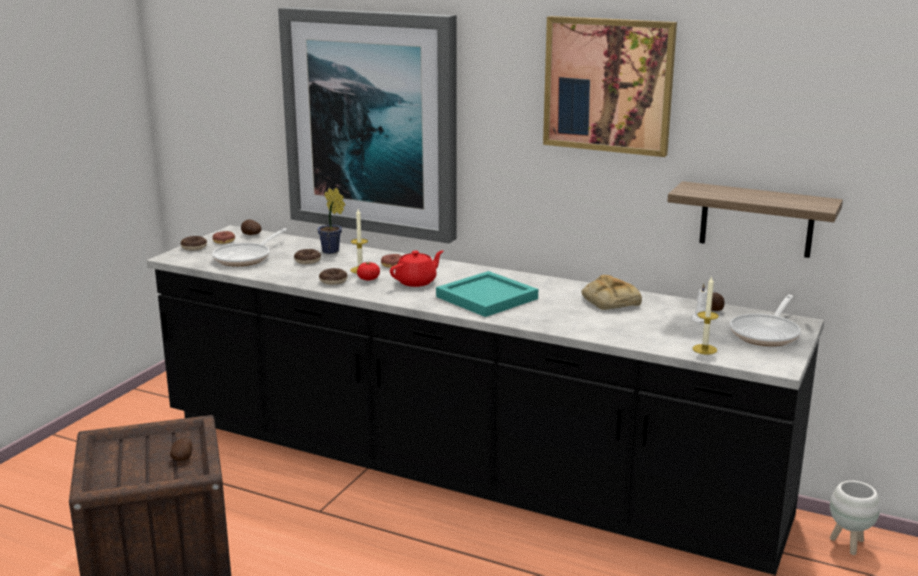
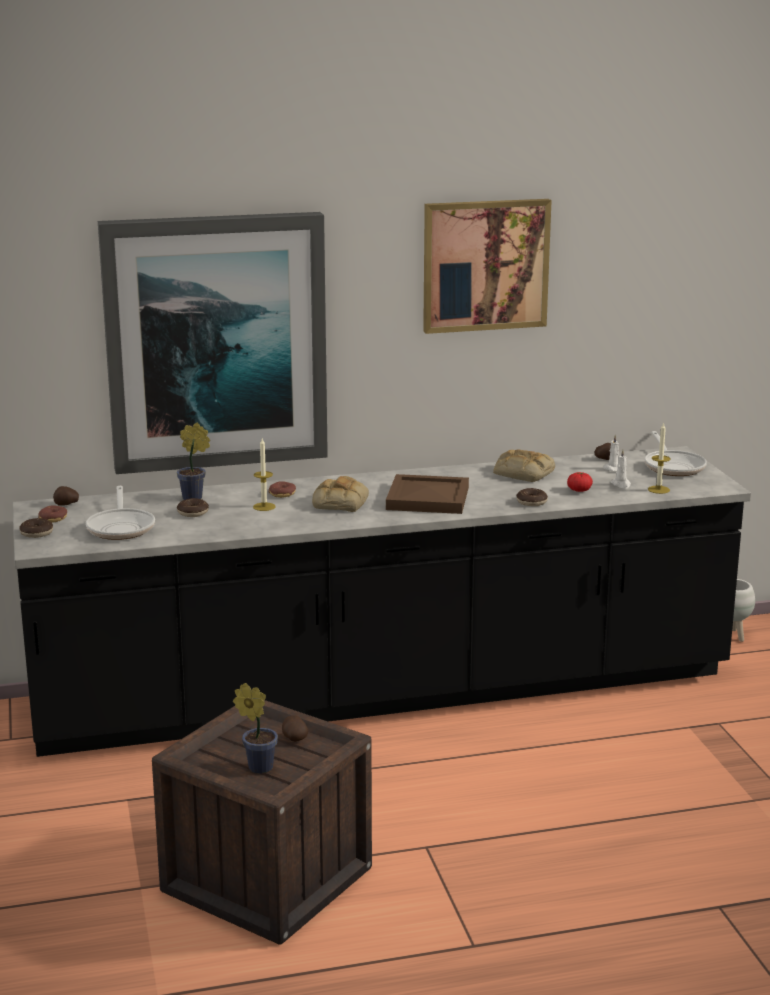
camera: 40 degrees left, 0 degrees up
donut [319,268,348,285] -> donut moved to [517,488,548,506]
tomato [357,262,380,280] -> tomato moved to [567,472,593,492]
red teapot [390,251,443,287] -> bread [312,476,369,512]
turquoise tray [436,271,538,317] -> brown tray [386,474,469,514]
shelf [667,181,843,258] -> none
none -> potted plant [233,683,278,774]
none -> white candle [610,450,631,488]

